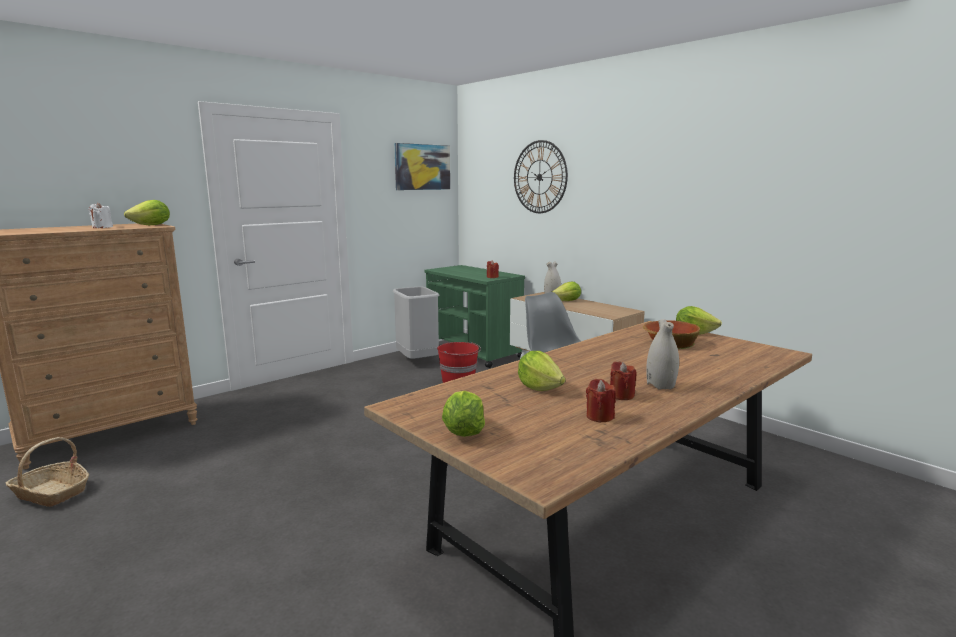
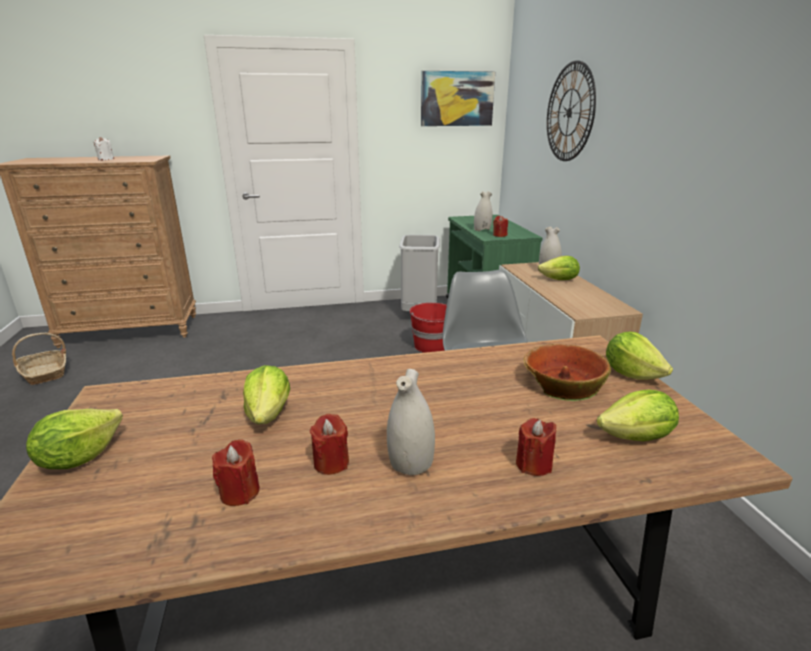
camera: 30 degrees right, 10 degrees up
lettuce [124,200,170,225] -> lettuce moved to [597,390,679,442]
none -> white vase [474,191,493,231]
none -> red candle [516,418,556,476]

